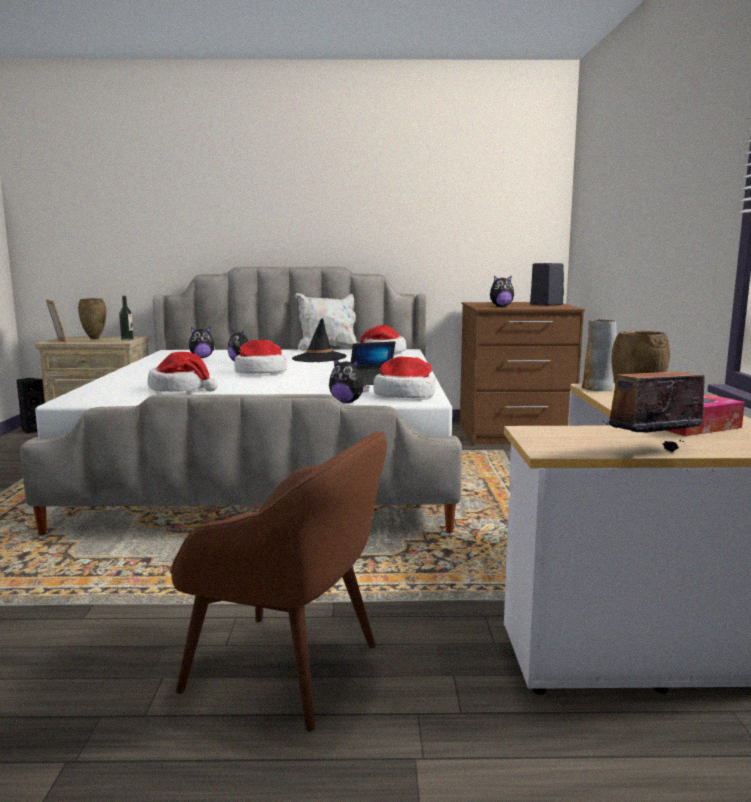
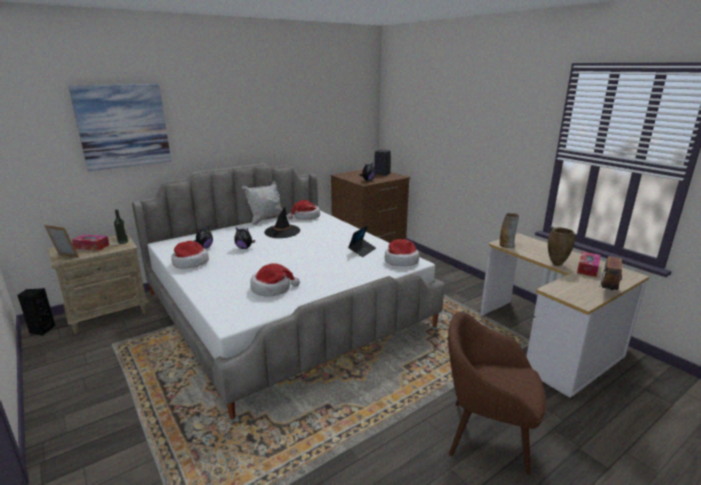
camera: 35 degrees left, 10 degrees up
brown vase [78,298,106,339] -> tissue box [72,235,110,251]
brown armchair [170,431,387,732] -> brown armchair turned 150 degrees counterclockwise [448,312,546,475]
hat [235,340,287,374] -> hat moved to [171,240,209,269]
plush toy [329,357,370,403] -> none
none -> picture [69,84,171,171]

